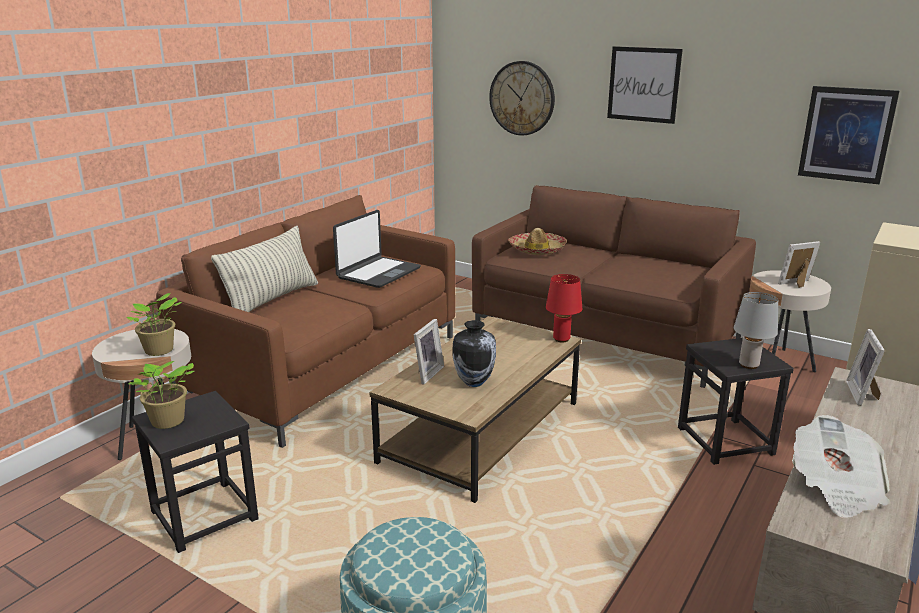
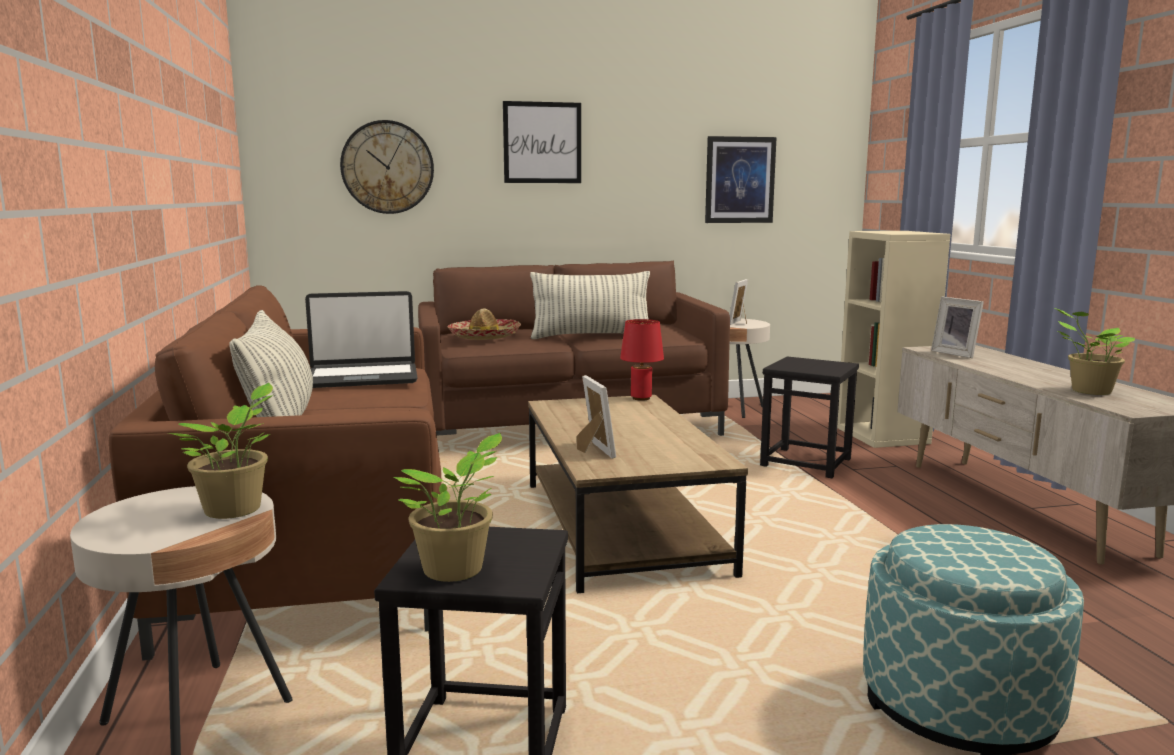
camera: 45 degrees left, 10 degrees down
laptop [333,210,421,288] -> laptop turned 90 degrees clockwise [305,291,418,388]
vase [452,320,496,387] -> none
grey table lamp [734,292,779,369] -> none
newspaper [792,415,890,518] -> potted plant [1055,308,1135,395]
none -> pillow [530,271,650,339]

